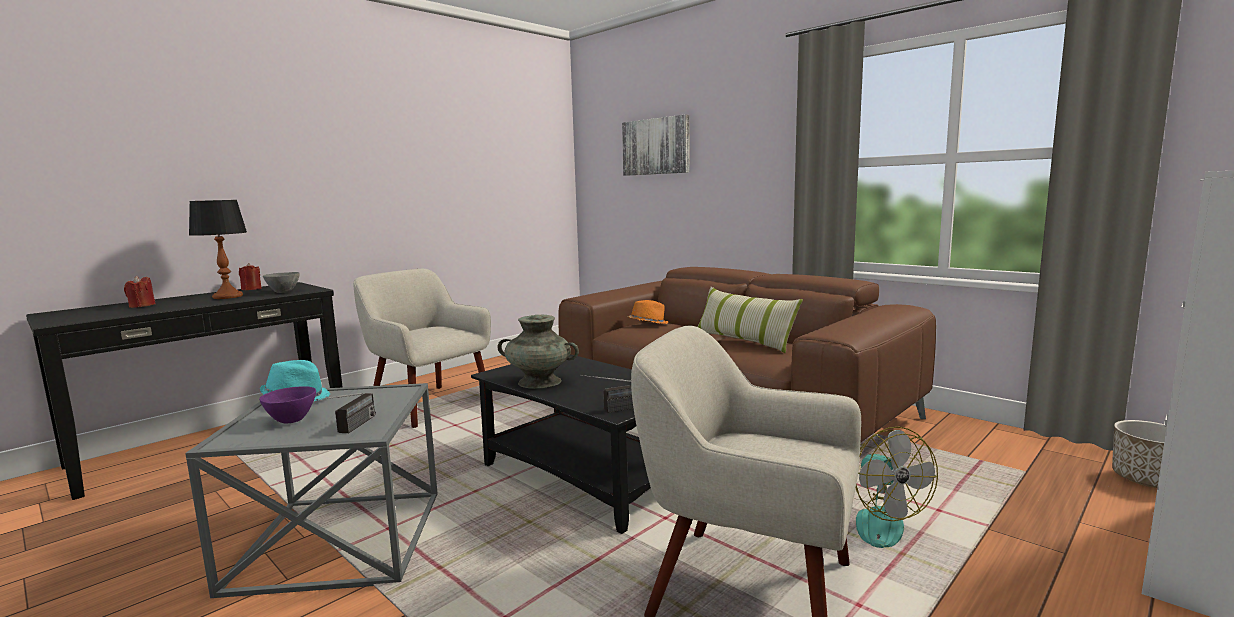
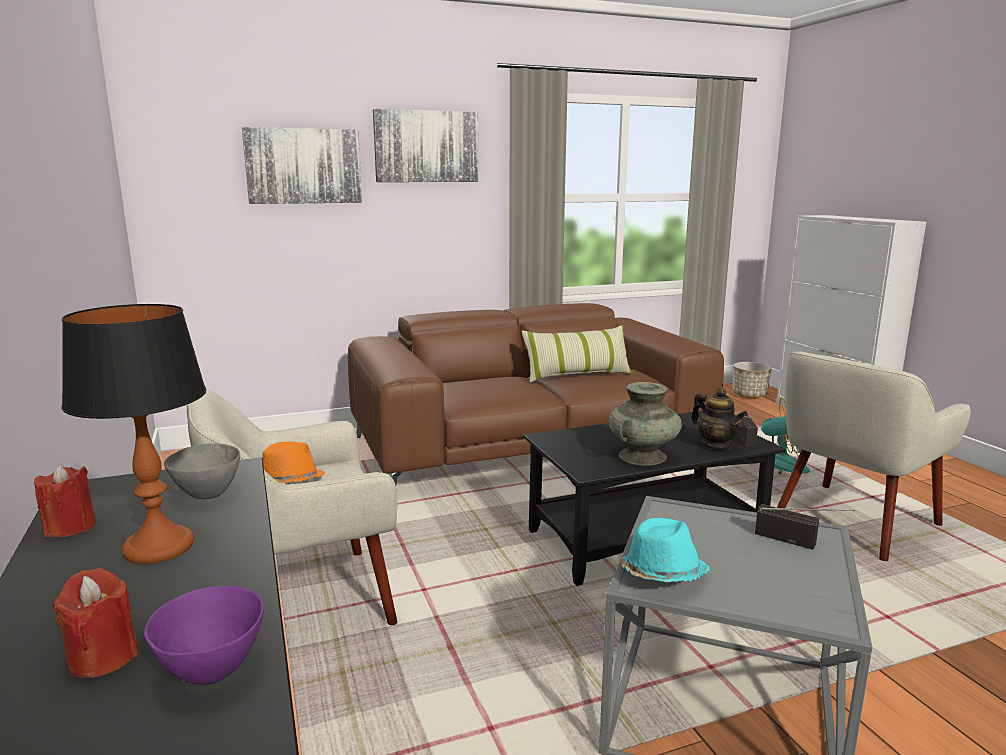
camera: 65 degrees left, 5 degrees up
purple bowl [259,386,316,423] -> purple bowl moved to [144,586,264,685]
orange hat [628,300,669,324] -> orange hat moved to [262,441,325,483]
none -> picture [373,109,479,182]
none -> teapot [691,388,748,450]

